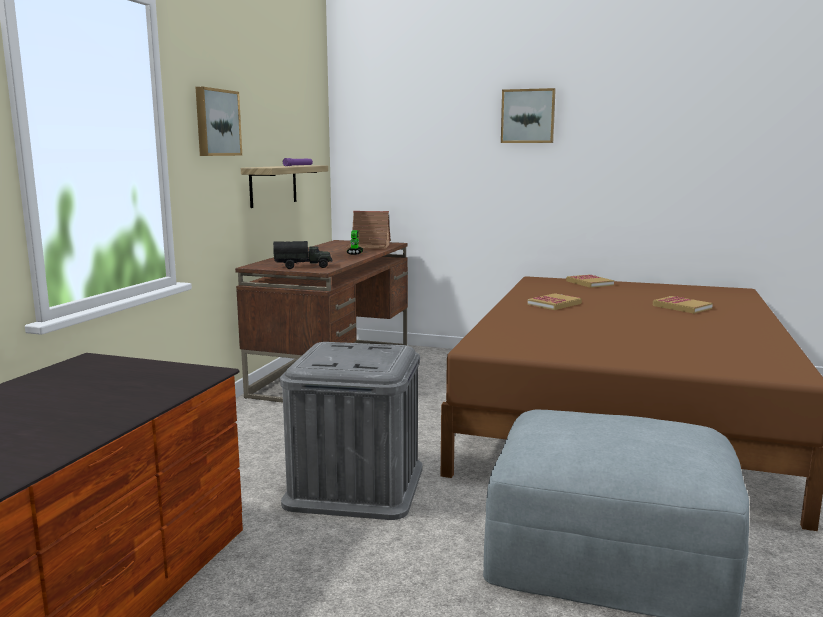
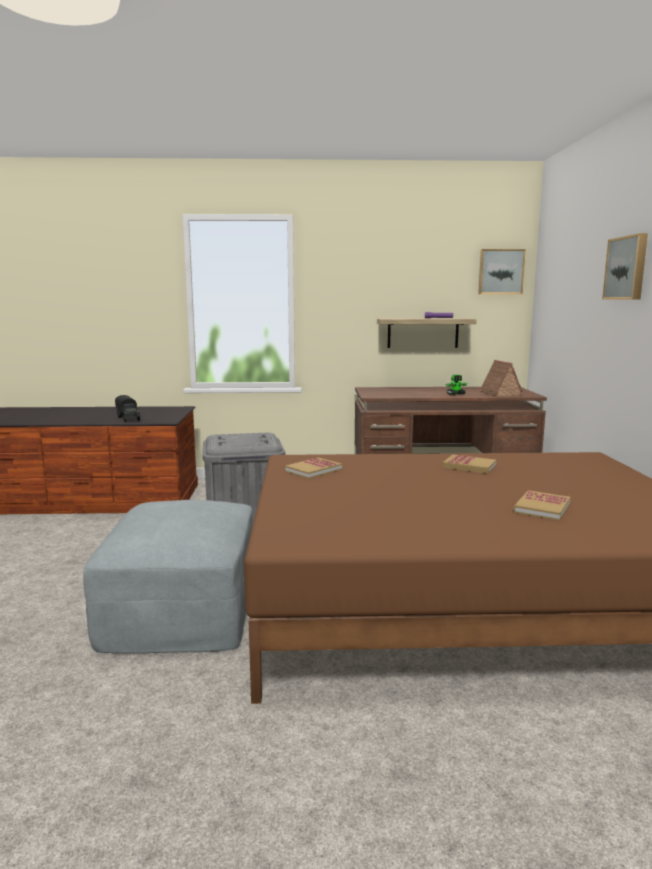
camera: 70 degrees right, 0 degrees up
picture [196,87,242,156] -> picture moved to [478,249,526,294]
toy truck [273,241,332,269] -> toy truck moved to [115,395,140,422]
book [566,274,614,288] -> book moved to [284,457,342,479]

